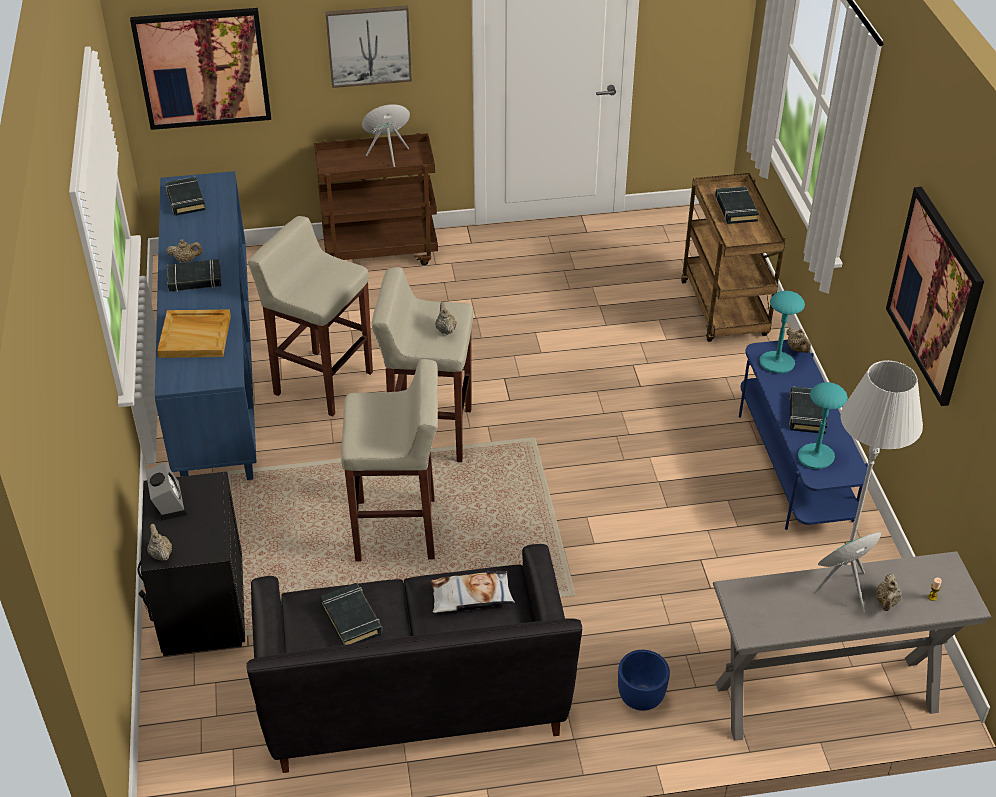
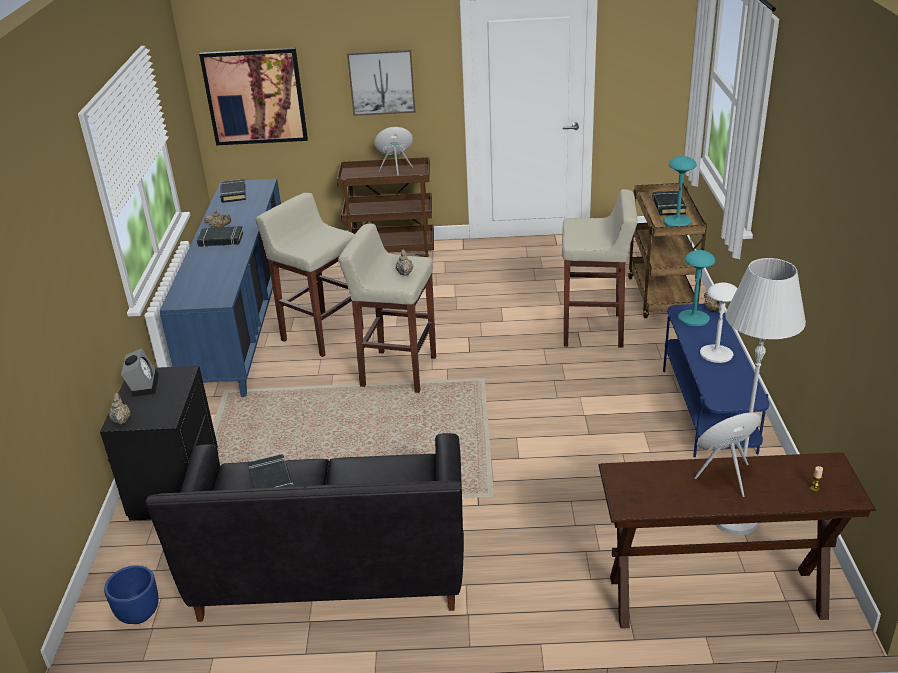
camera: 10 degrees right, 10 degrees down
beige tray [157,310,231,358] -> none
beige stool [341,359,438,561] -> beige stool moved to [562,189,637,348]
pillow [430,571,515,613] -> none
blue planter [618,650,670,711] -> blue planter moved to [104,565,159,624]
grey console table [713,552,992,741] -> brown console table [599,452,876,629]
black book [789,387,827,434] -> white table lamp [700,283,737,363]
turquoise table lamp [798,382,848,469] -> turquoise table lamp moved to [664,156,697,227]
beige teapot [876,574,902,611] -> none
picture [886,187,984,406] -> none

